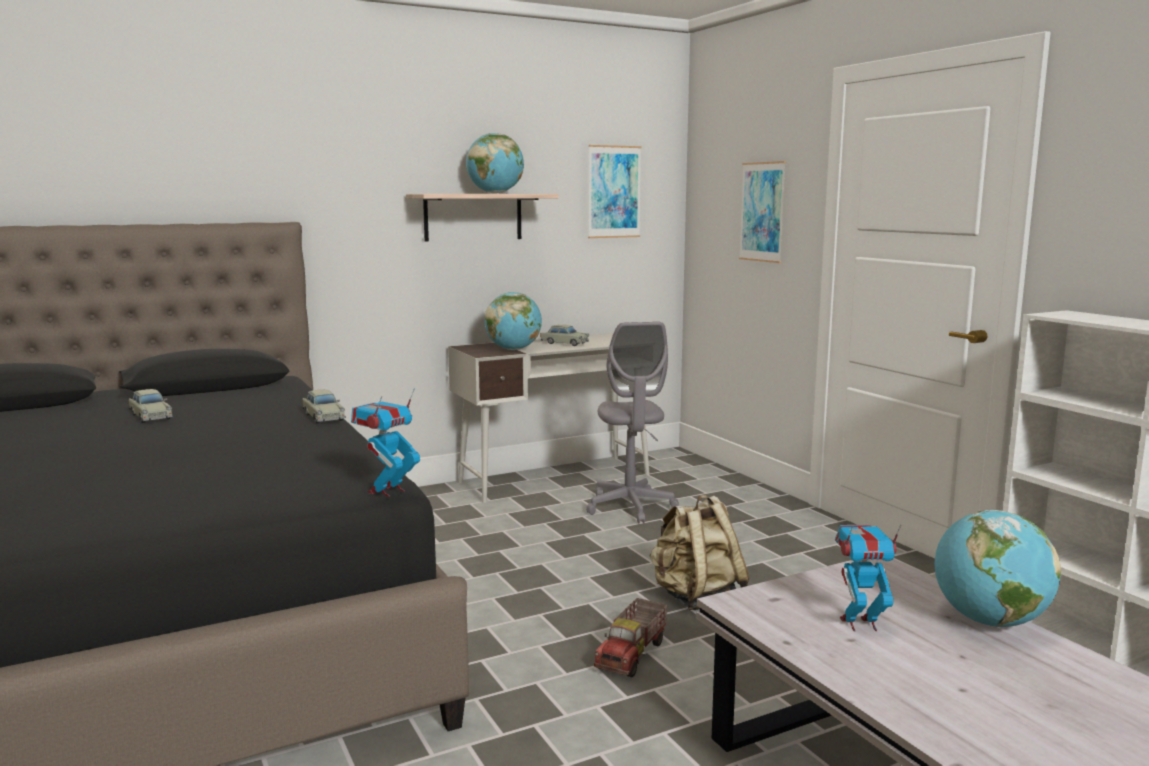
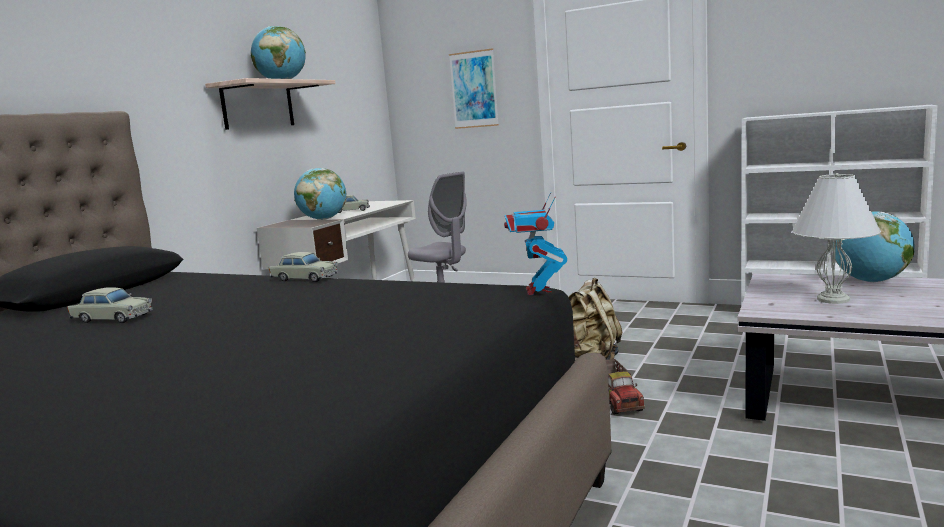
camera: 35 degrees left, 0 degrees up
picture [588,145,641,238] -> none
toy robot [835,524,901,632] -> white table lamp [792,173,881,304]

